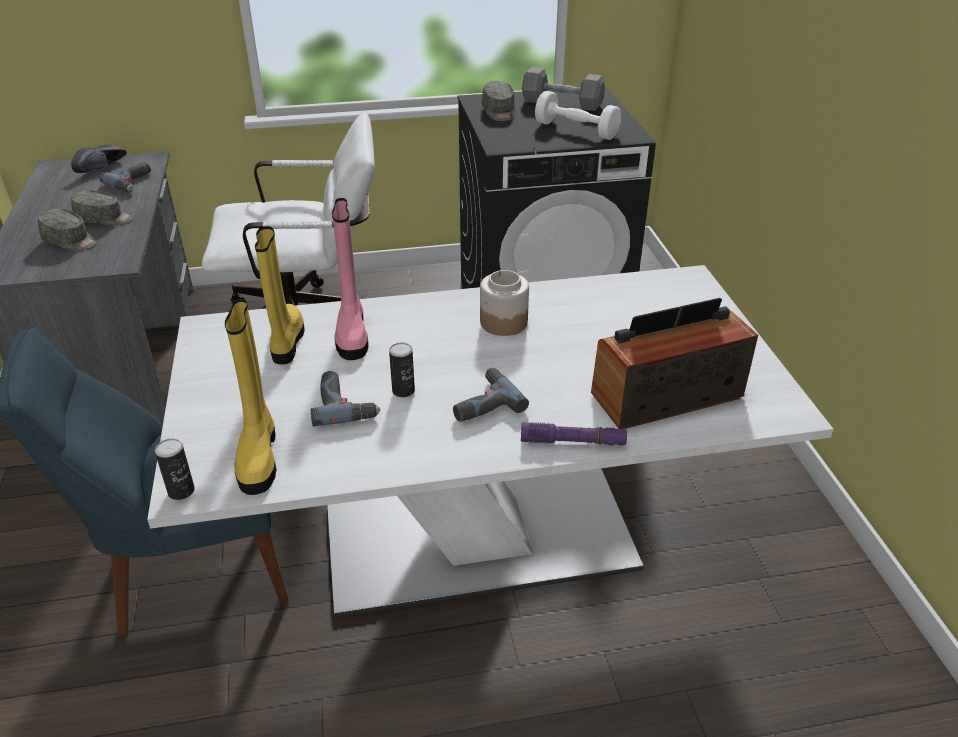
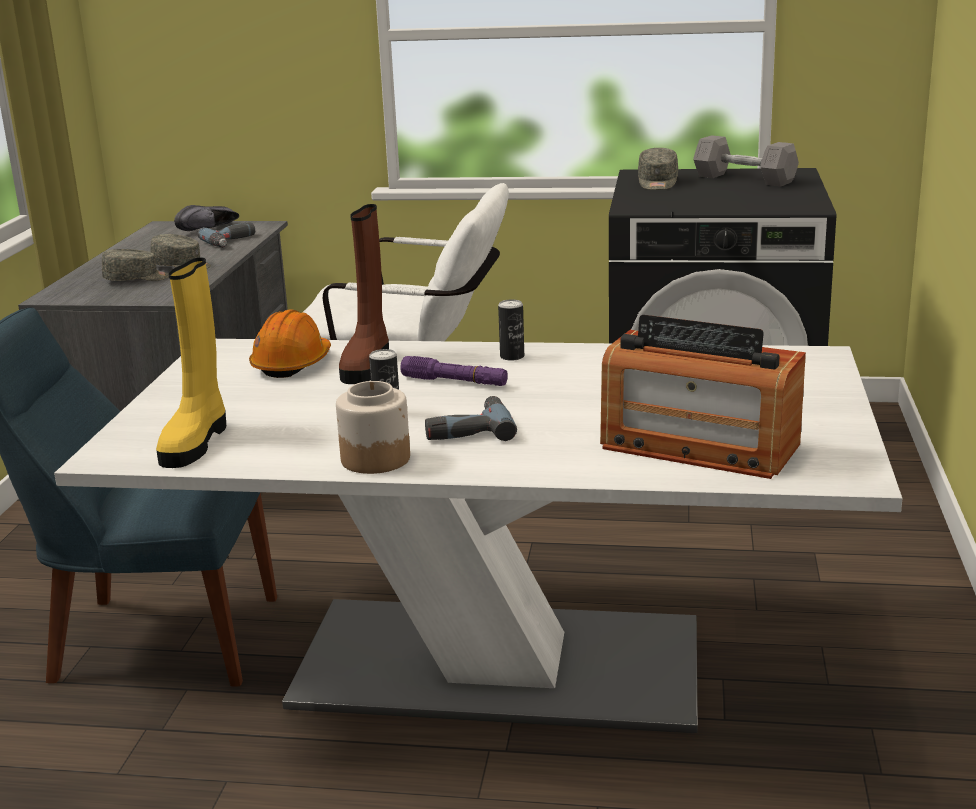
camera: 20 degrees right, 15 degrees down
grey cap [38,209,96,251] -> grey cap turned 60 degrees counterclockwise [102,249,169,281]
can [155,439,195,500] -> can moved to [498,299,524,361]
yellow boot [255,226,305,365] -> orange hard hat [249,309,331,378]
power drill [311,371,380,426] -> none
pink boot [332,198,368,360] -> brown boot [339,204,389,384]
jar [480,270,529,336] -> jar moved to [336,381,410,474]
purple flashlight [521,422,627,445] -> purple flashlight moved to [400,356,508,386]
white dumbbell [535,91,621,140] -> none
radio [591,298,758,429] -> radio turned 150 degrees counterclockwise [600,315,806,479]

